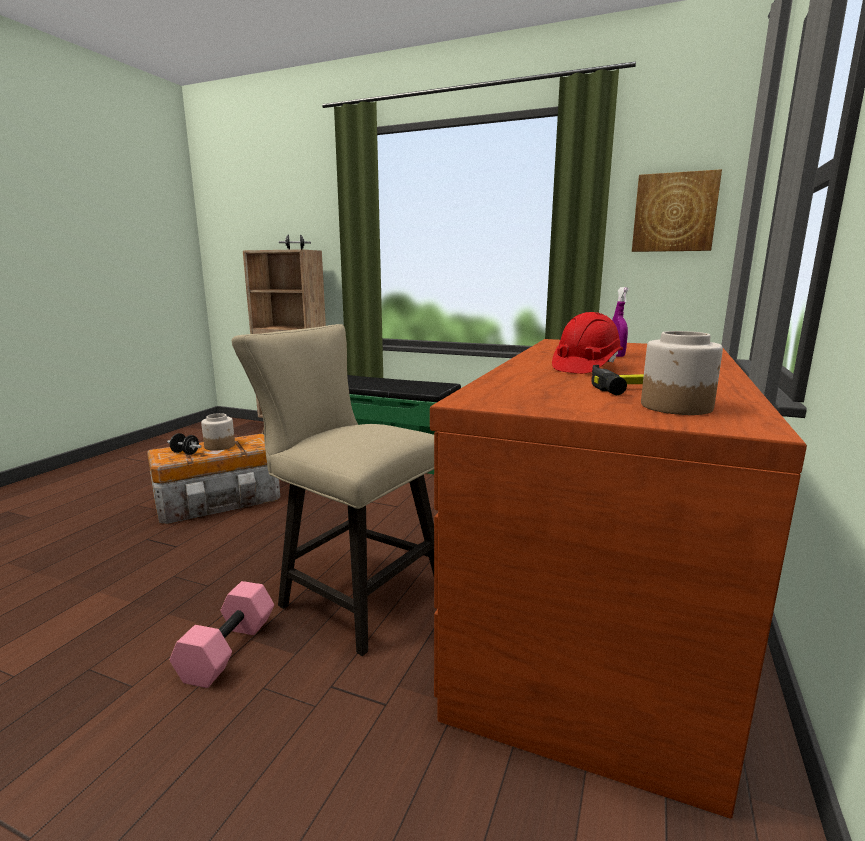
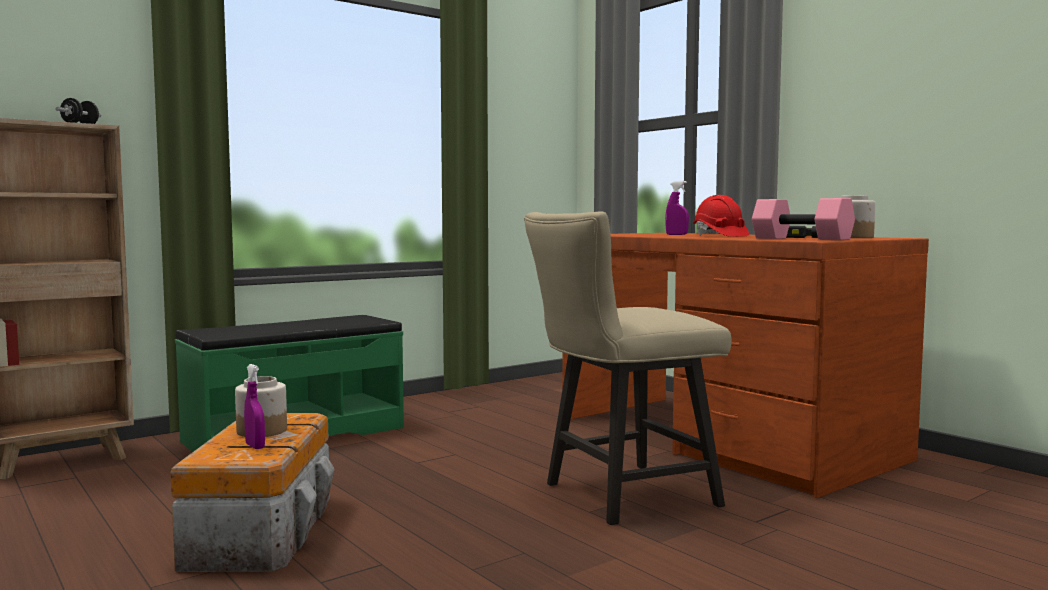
camera: 60 degrees left, 10 degrees down
black dumbbell [167,433,202,455] -> purple spray bottle [244,364,265,449]
pink dumbbell [170,581,274,688] -> pink dumbbell moved to [752,198,855,240]
picture [632,169,722,252] -> none

